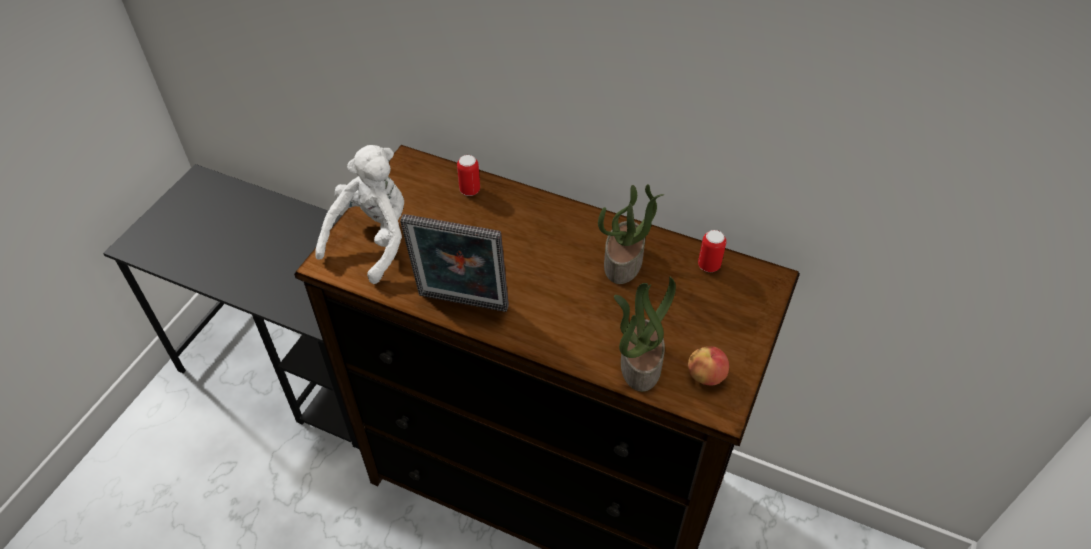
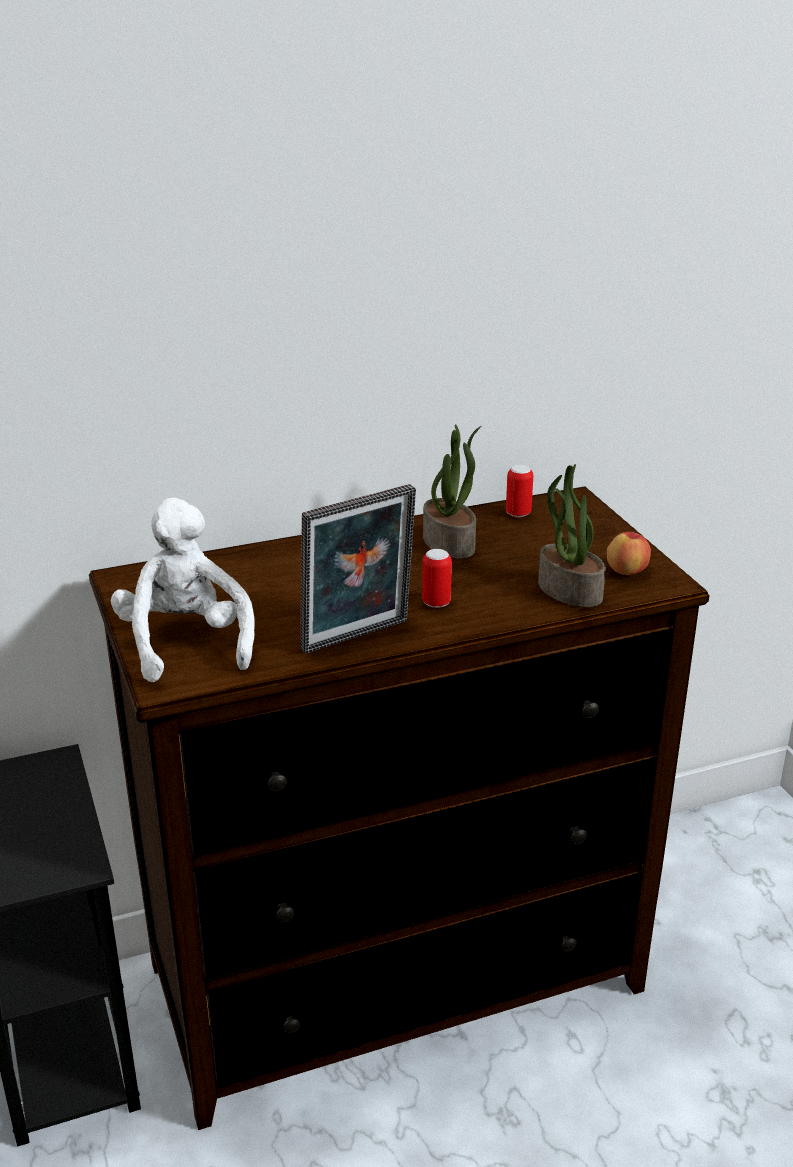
camera: 45 degrees left, 20 degrees down
can [457,155,480,196] -> can moved to [422,549,452,608]

